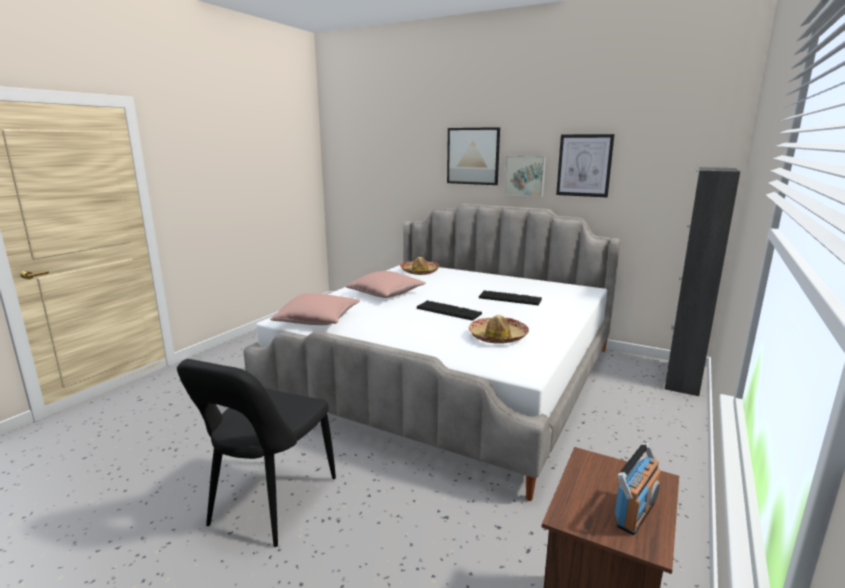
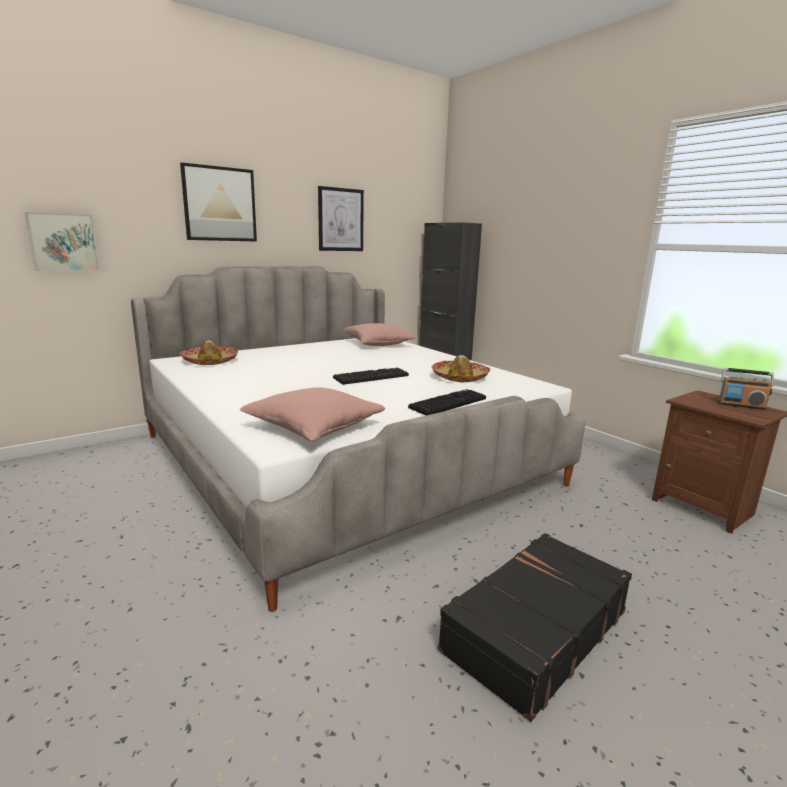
camera: 65 degrees left, 0 degrees up
black chair [177,359,336,547] -> black suitcase [438,533,632,722]
pink pillow [346,271,426,298] -> pink pillow moved to [343,323,416,346]
keyboard [479,290,542,305] -> keyboard moved to [408,389,486,415]
picture [504,156,546,197] -> picture moved to [25,212,100,271]
radio [615,443,661,535] -> radio turned 135 degrees clockwise [718,368,774,410]

